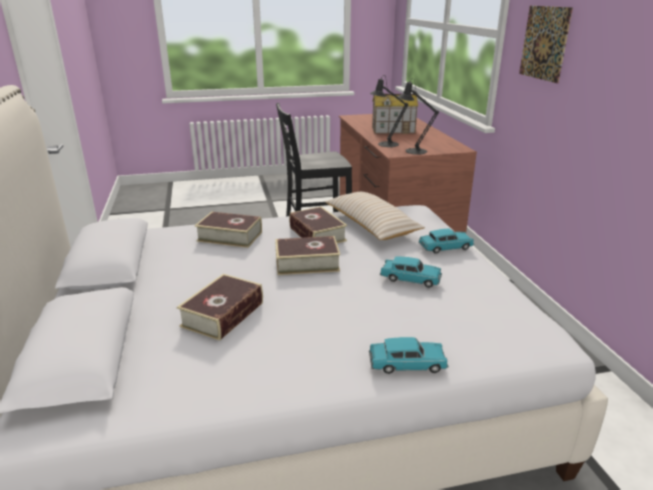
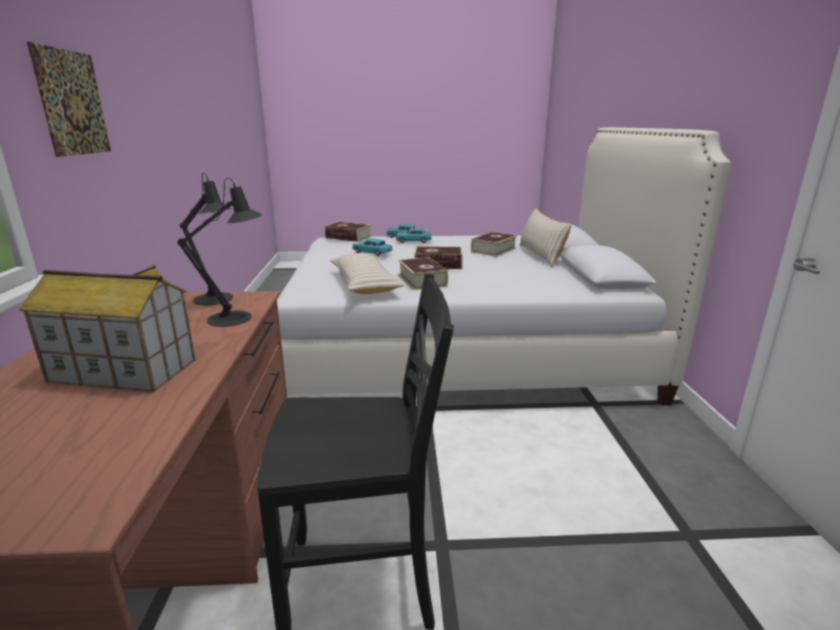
camera: 170 degrees left, 5 degrees down
book [195,212,262,248] -> book moved to [325,222,372,242]
turquoise toy car [418,229,474,254] -> turquoise toy car moved to [396,228,432,243]
none -> beige pillow [519,209,572,267]

